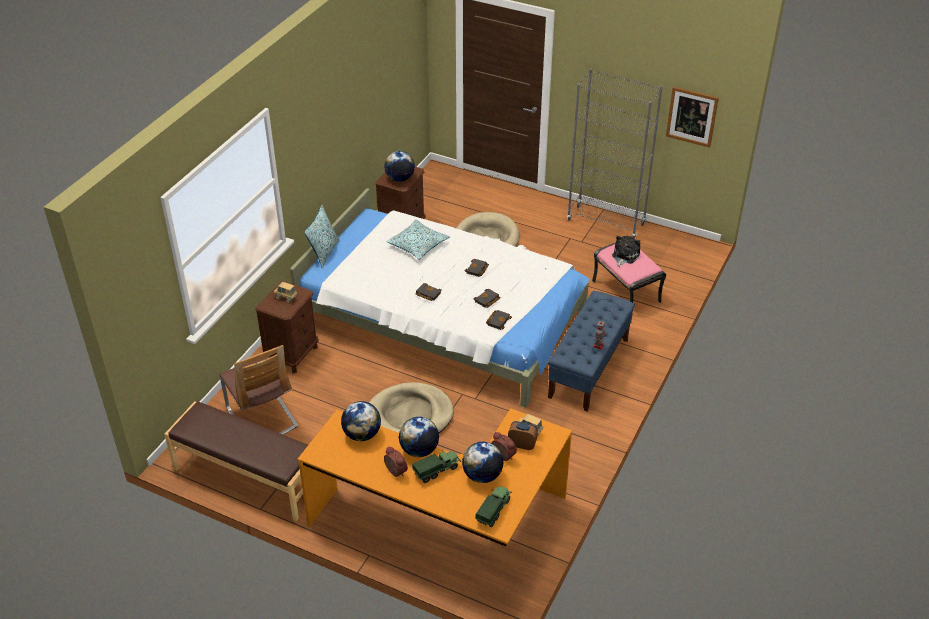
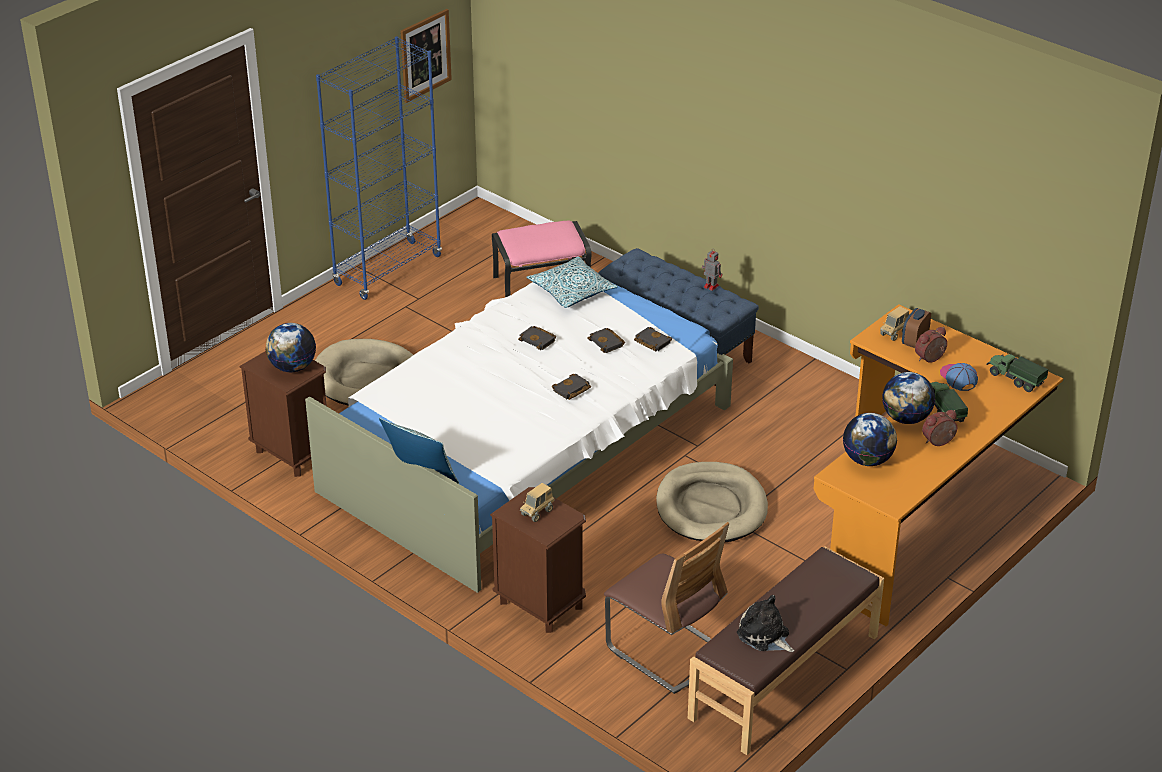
camera: 75 degrees left, 5 degrees down
chair [219,345,298,435] -> chair turned 60 degrees clockwise [604,522,729,694]
pillow [386,219,450,260] -> pillow moved to [527,256,618,308]
globe [462,442,504,483] -> cap [940,363,978,391]
grey bookcase [567,69,663,239] -> blue bookcase [316,36,442,300]
plush toy [612,236,640,267] -> plush toy moved to [737,595,794,652]

